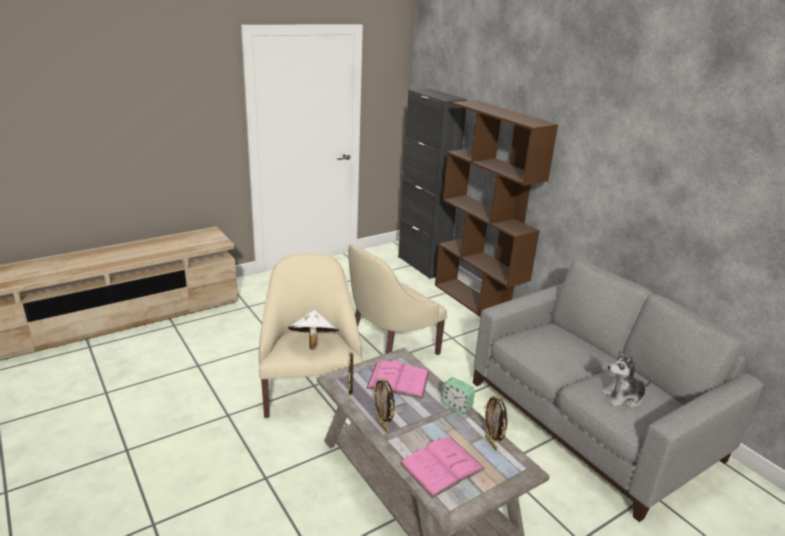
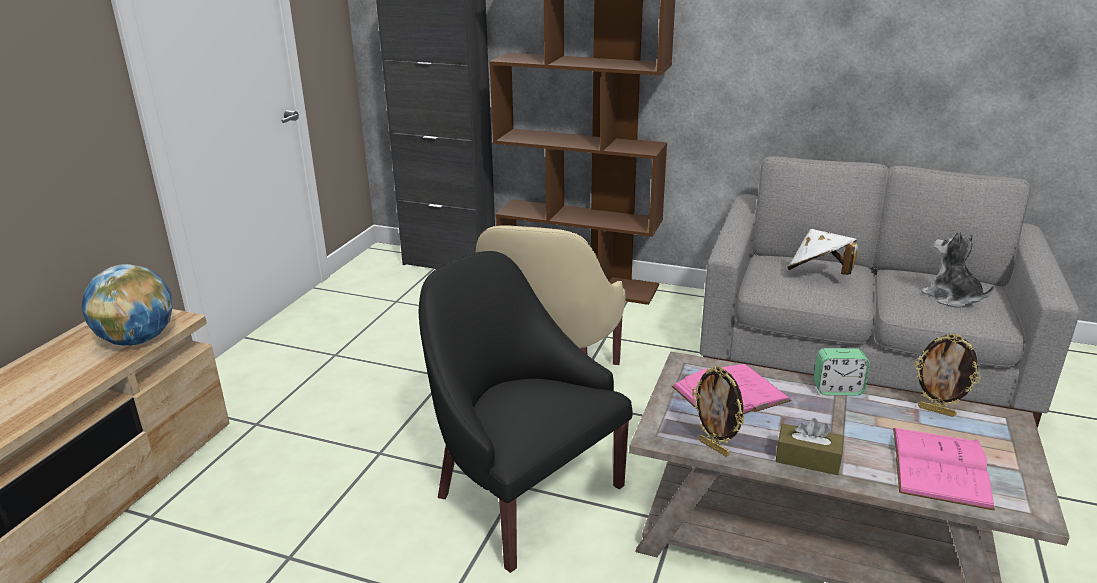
camera: 35 degrees left, 0 degrees up
beige armchair [259,253,363,418] -> black armchair [418,251,633,573]
white hat [288,310,339,349] -> white hat moved to [787,229,858,275]
picture frame [373,378,395,432] -> brown tissue box [775,418,844,475]
plush toy [601,350,653,408] -> plush toy turned 105 degrees clockwise [921,231,994,308]
none -> globe [81,264,173,345]

